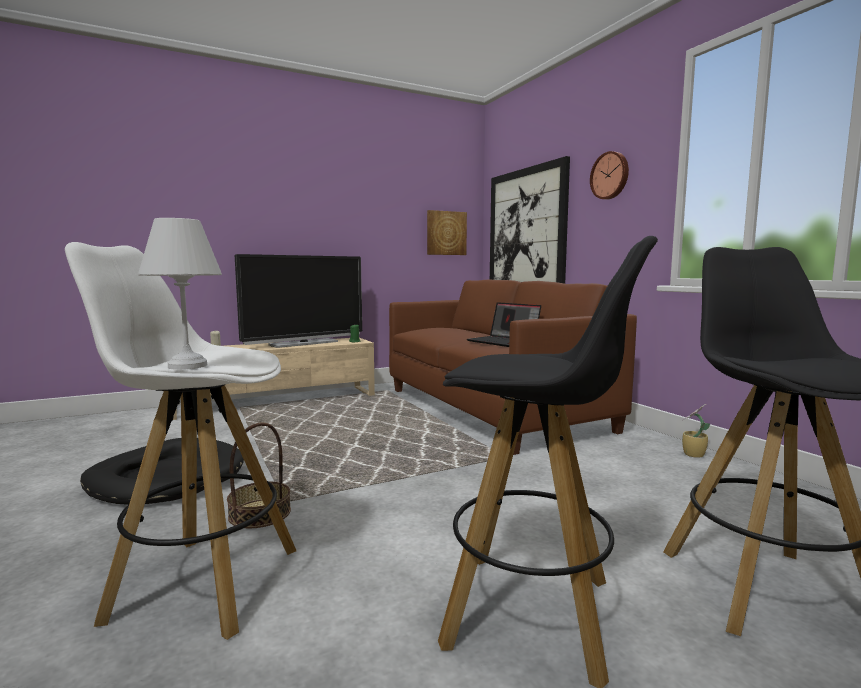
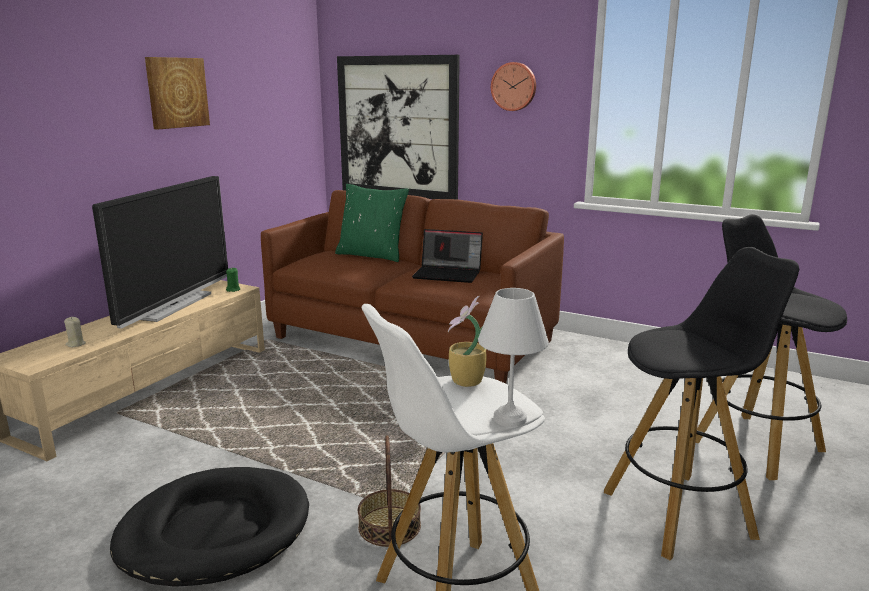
camera: 35 degrees left, 10 degrees up
picture [427,210,467,255] -> picture moved to [145,57,210,130]
potted plant [682,404,710,458] -> potted plant moved to [448,295,487,387]
none -> green pillow [335,184,409,262]

